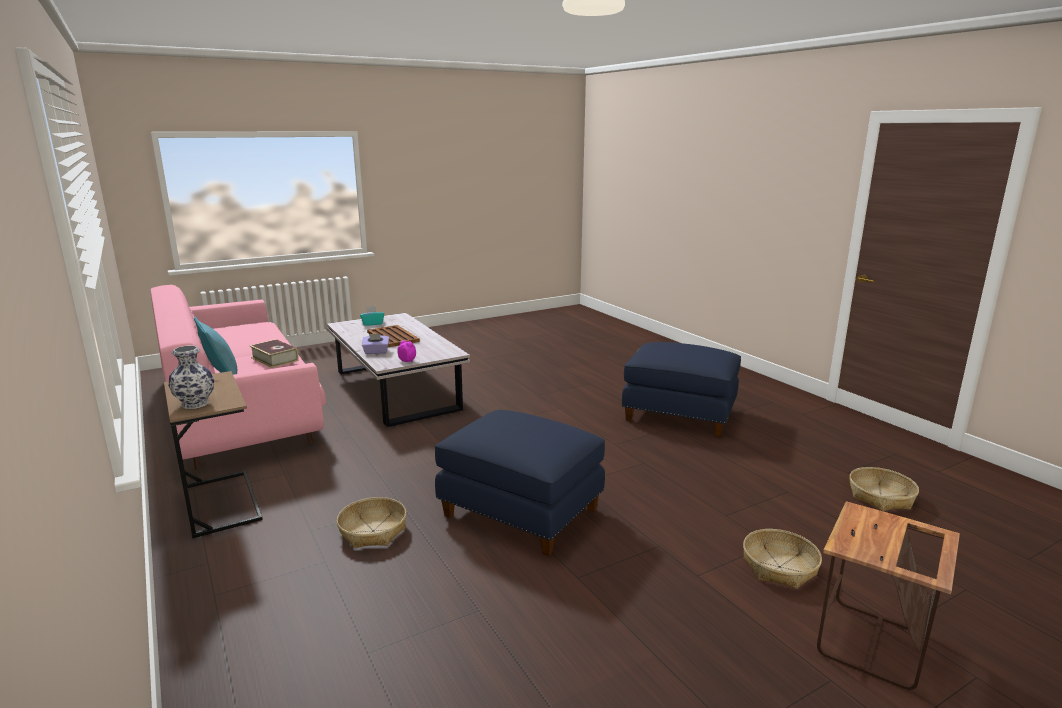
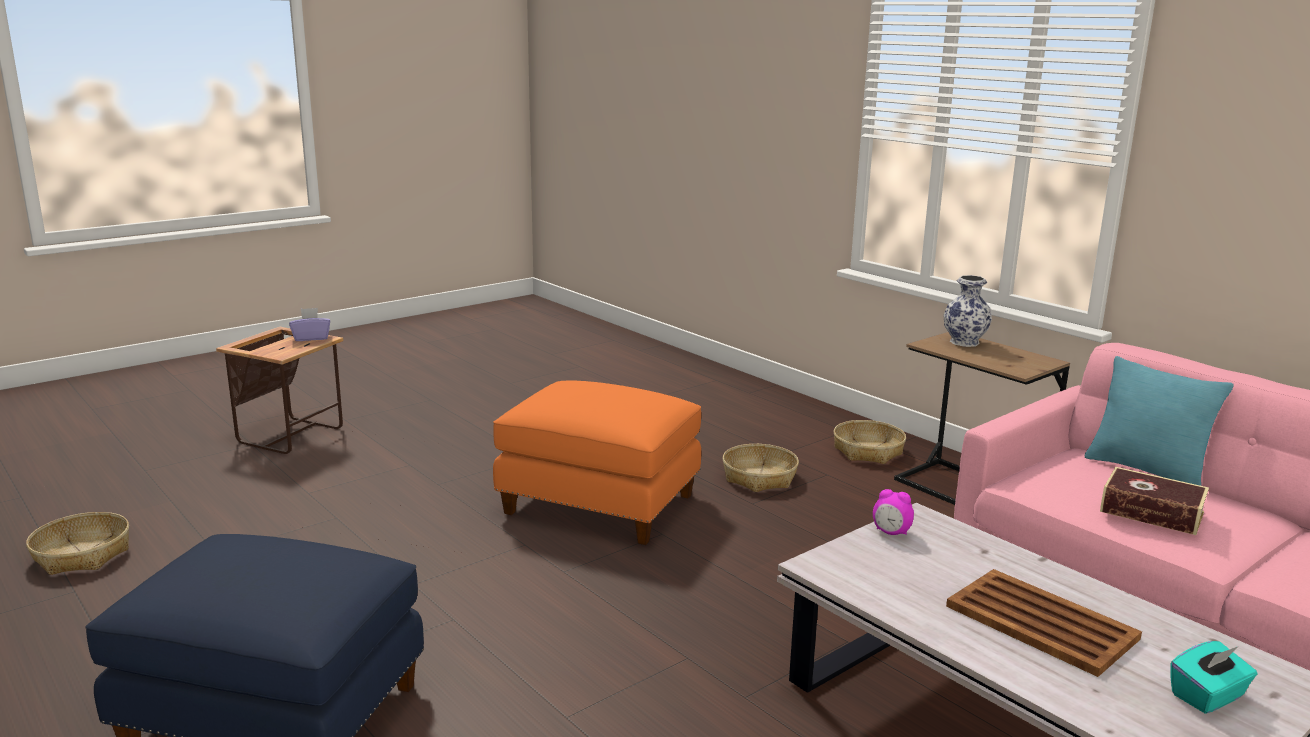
camera: 170 degrees right, 0 degrees up
purple tissue box [362,334,389,354] -> purple tissue box moved to [289,308,330,341]
blue ottoman [435,410,605,556] -> orange ottoman [493,381,701,545]
basket [743,529,822,589] -> basket moved to [834,420,906,464]

